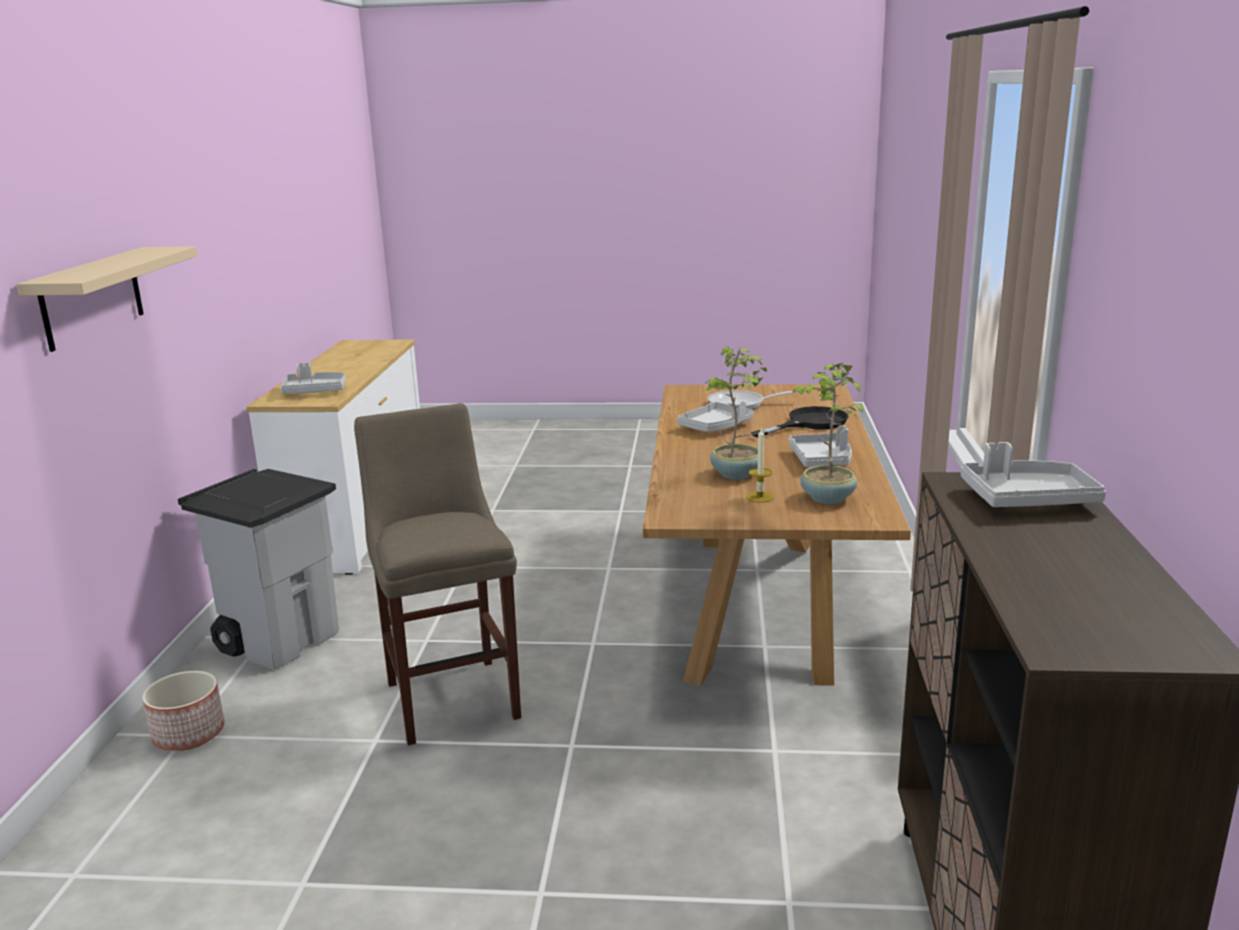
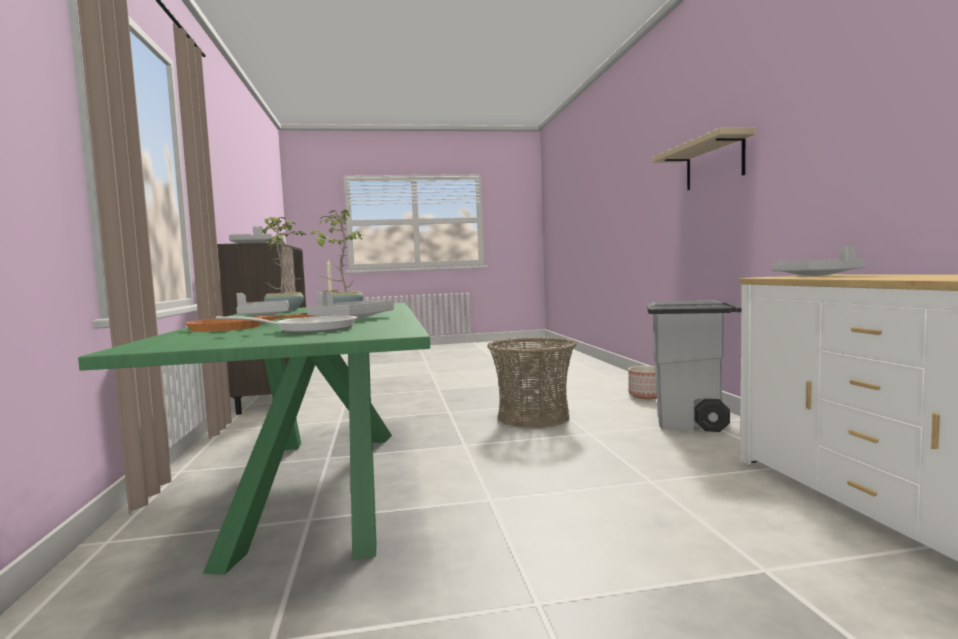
camera: 165 degrees right, 15 degrees down
beige stool [354,403,521,745] -> basket [487,337,577,427]
brown dining table [643,384,911,686] -> green dining table [78,303,430,575]
black frying pan [751,406,848,438] -> orange frying pan [186,313,317,332]

